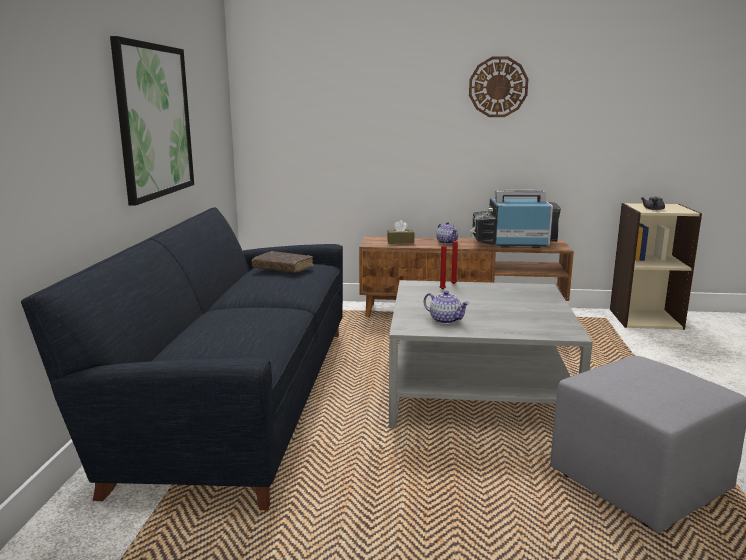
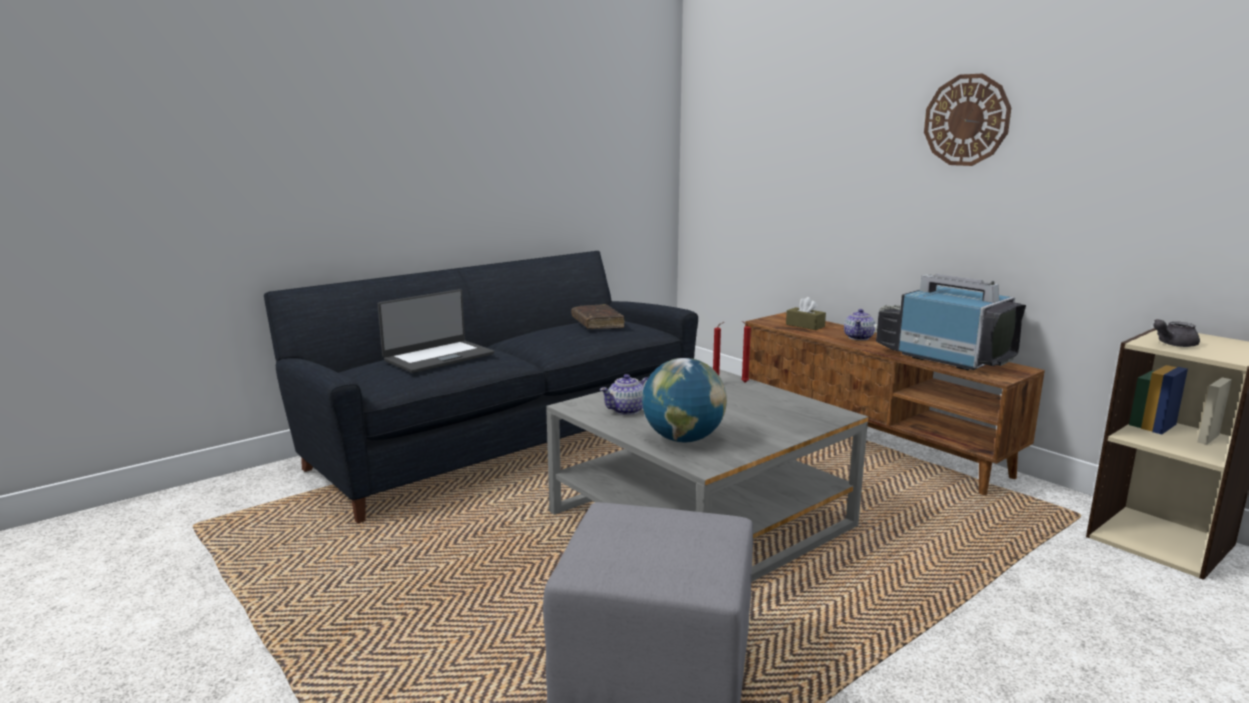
camera: 45 degrees right, 0 degrees up
picture [110,36,194,206] -> none
teapot [423,291,470,324] -> teapot turned 60 degrees clockwise [600,374,648,415]
none -> laptop [378,289,494,373]
none -> globe [642,358,727,443]

